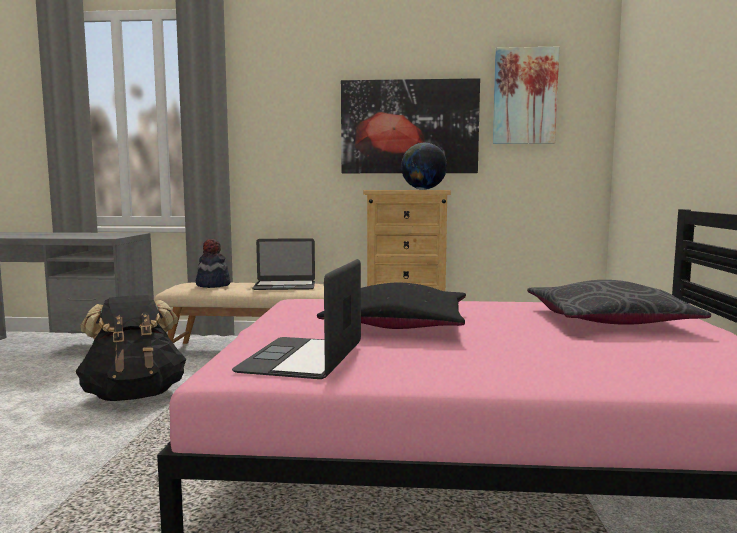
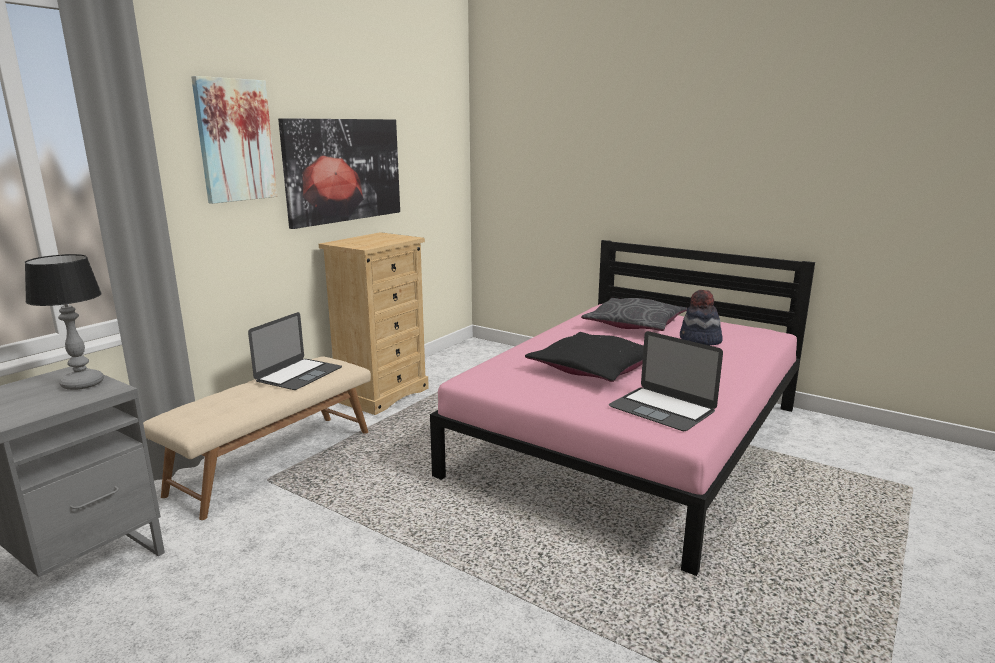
camera: 60 degrees left, 10 degrees up
black backpack [76,295,186,401] -> none
hat [196,239,230,288] -> hat moved to [680,290,723,346]
globe [401,143,447,190] -> none
picture [493,47,559,144] -> picture moved to [191,76,277,204]
none -> table lamp [24,254,104,390]

